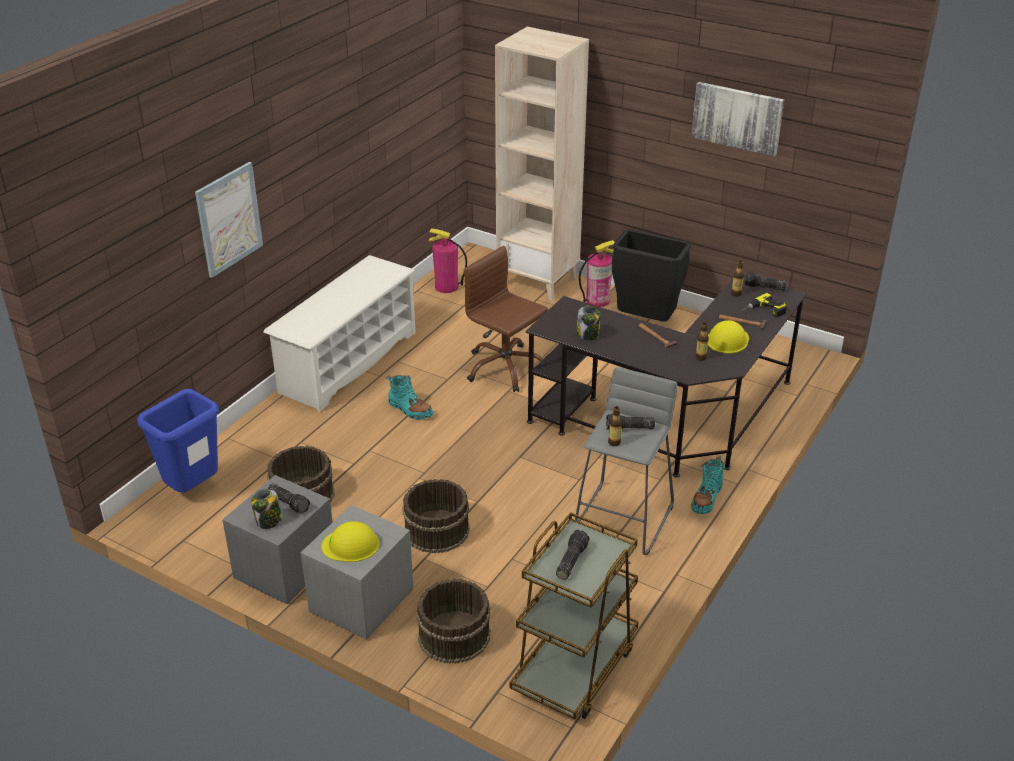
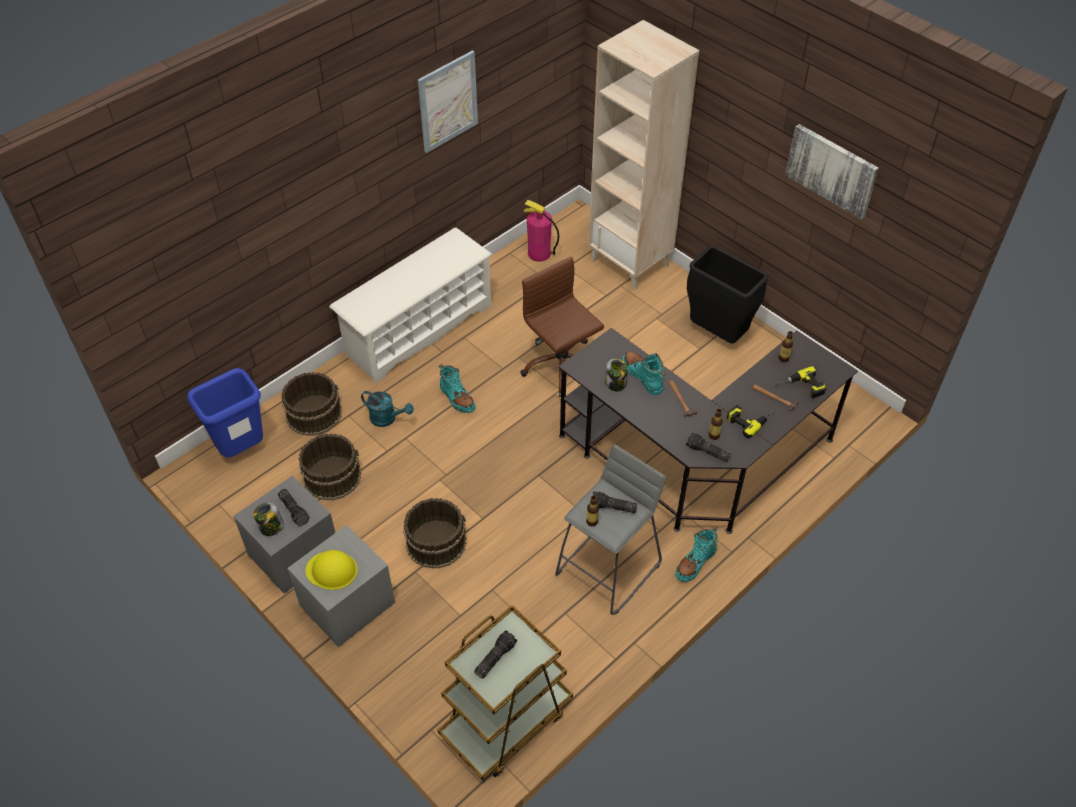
camera: 15 degrees right, 15 degrees up
picture [195,162,263,278] -> picture moved to [418,50,478,153]
brown bucket [416,578,490,664] -> brown bucket moved to [282,372,342,436]
fire extinguisher [579,240,615,307] -> none
yellow hard hat [708,320,749,353] -> power drill [727,405,776,438]
flashlight [744,272,787,291] -> flashlight moved to [686,433,731,463]
none -> turquoise watering can [361,391,414,427]
none -> turquoise boot [622,351,666,395]

